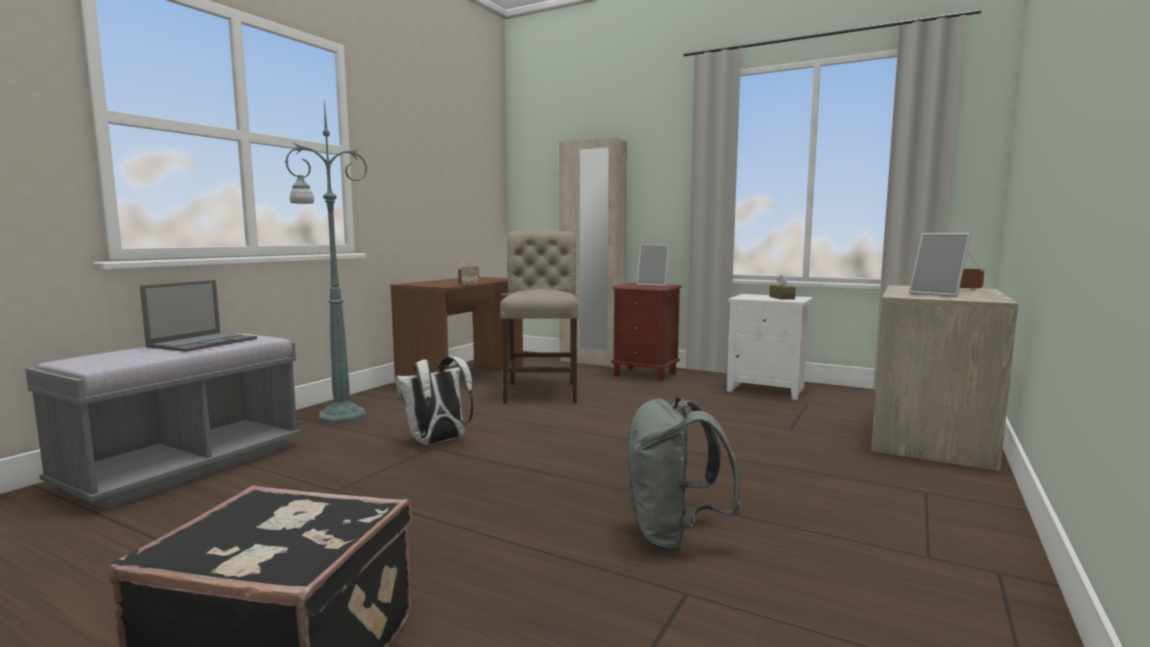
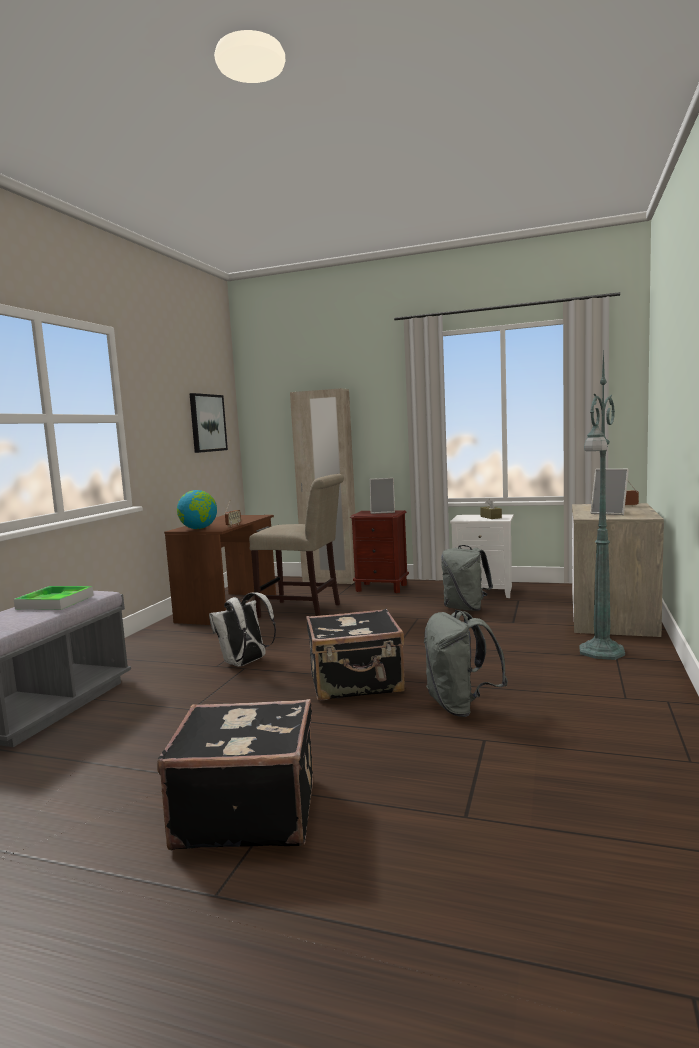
camera: 10 degrees left, 0 degrees up
laptop [140,280,257,352] -> tray [14,586,94,610]
green floor lamp [285,100,368,423] -> green floor lamp moved to [579,348,625,660]
beige chair [500,231,578,404] -> beige chair turned 120 degrees clockwise [249,474,344,618]
none -> globe [177,490,217,529]
none -> picture [189,393,228,453]
none -> black suitcase [306,609,405,700]
none -> grey backpack [441,545,493,611]

